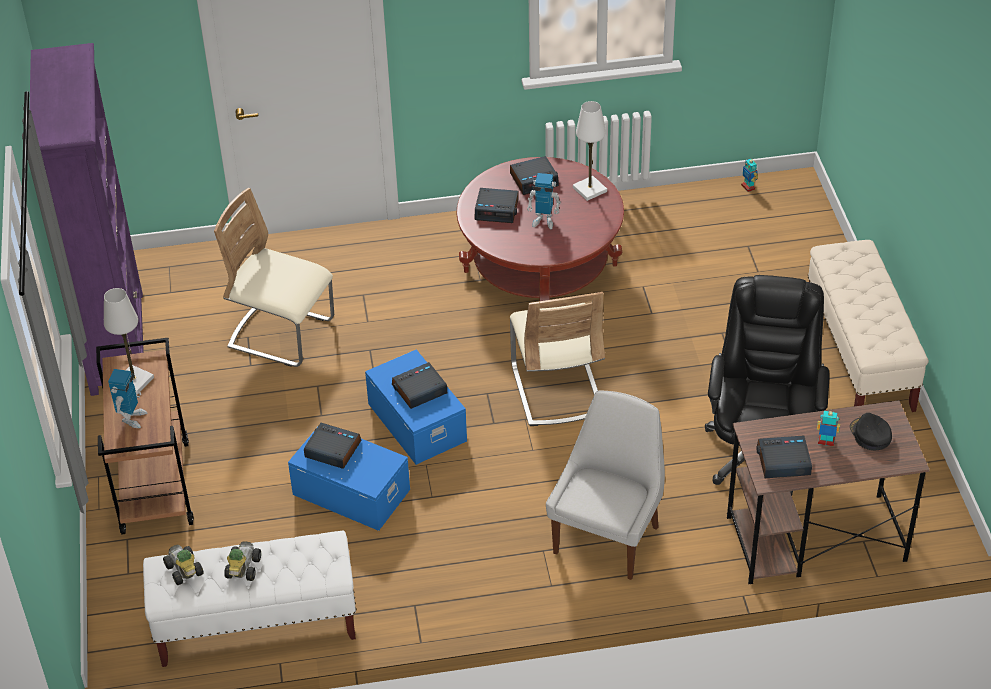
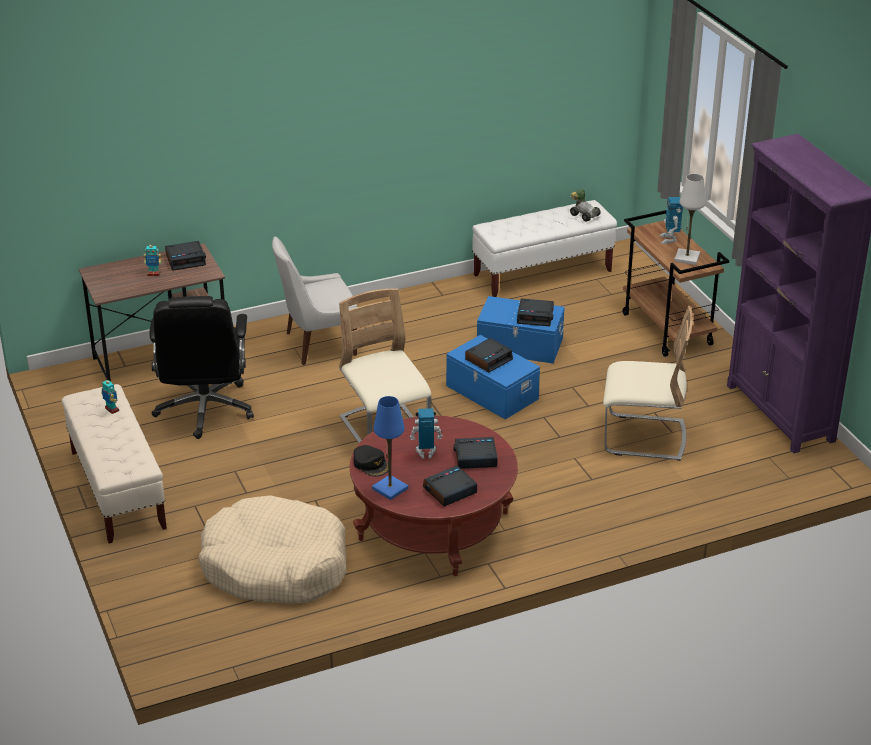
camera: 165 degrees right, 10 degrees down
toy car [224,541,261,581] -> none
white chair [546,391,665,580] -> white chair turned 60 degrees clockwise [272,236,357,365]
white table lamp [573,101,607,201] -> blue table lamp [372,396,408,500]
toy robot [741,157,758,192] -> toy robot moved to [101,380,119,414]
black cap [850,413,892,450] -> black cap moved to [354,445,388,477]
none -> beige dog bed [199,495,346,604]

